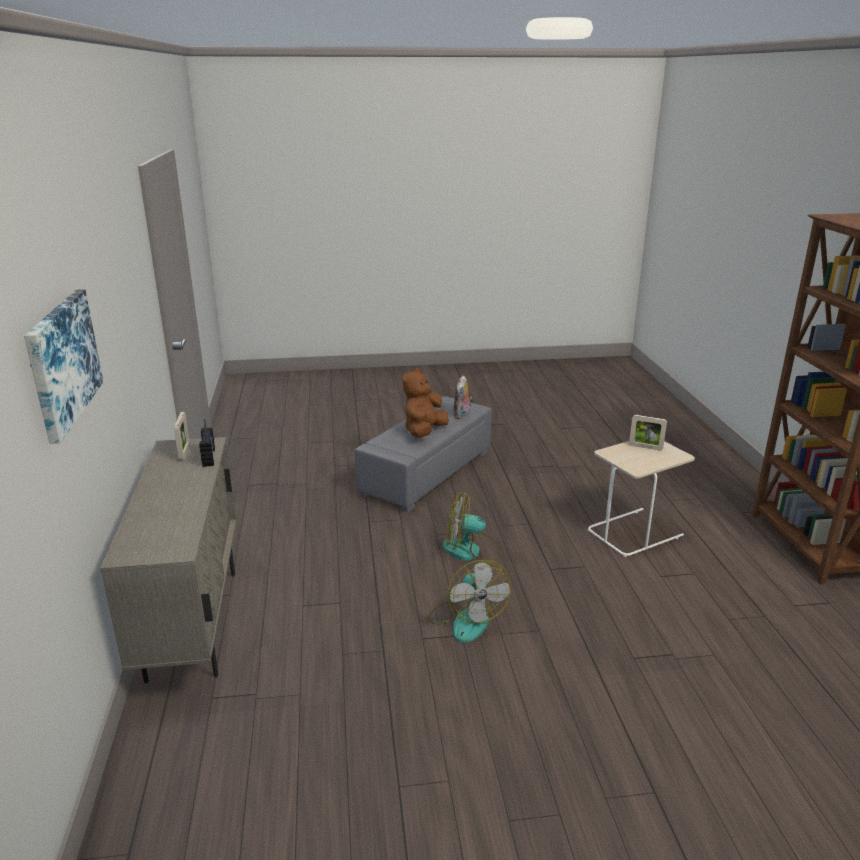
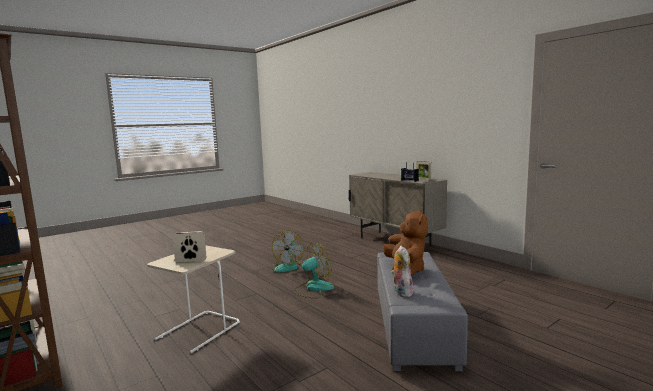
camera: 150 degrees right, 15 degrees down
picture [24,289,103,444] -> none
fan [427,560,511,643] -> fan turned 120 degrees counterclockwise [272,230,304,272]

